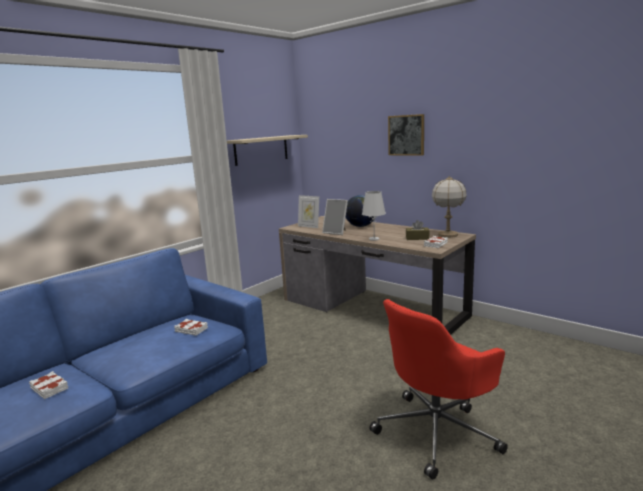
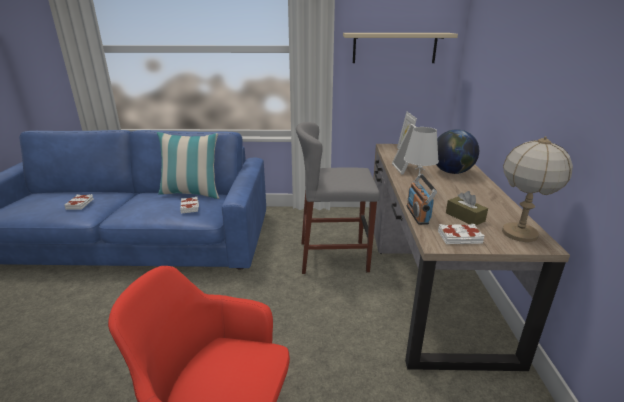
camera: 50 degrees right, 10 degrees up
picture [388,114,424,156] -> none
none -> pillow [157,132,219,199]
none -> grey stool [296,122,380,274]
none -> radio [407,174,437,225]

